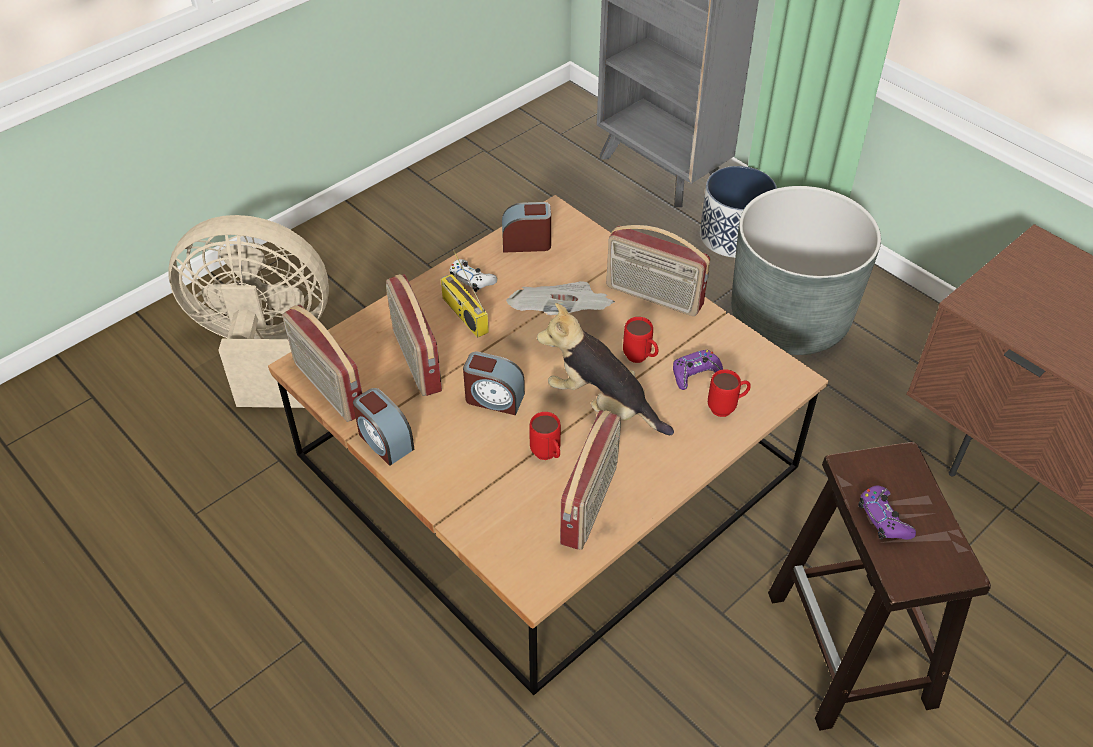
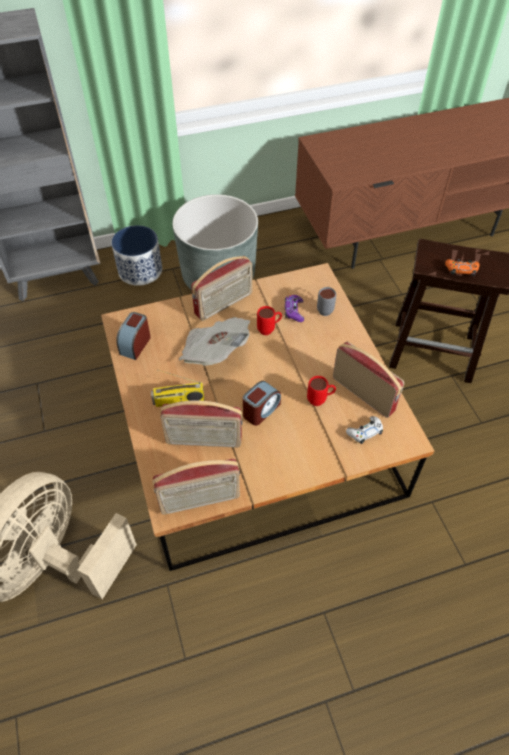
camera: 65 degrees left, 5 degrees up
alarm clock [353,388,414,466] -> none
white game controller [449,259,497,292] -> white game controller moved to [346,416,383,444]
plush toy [537,303,674,435] -> none
red mug [708,369,751,417] -> grey mug [317,287,336,316]
purple game controller [858,486,916,540] -> orange game controller [445,259,480,276]

